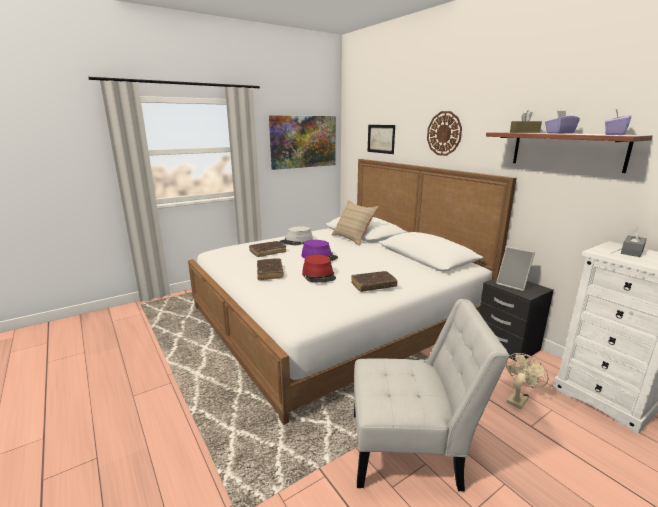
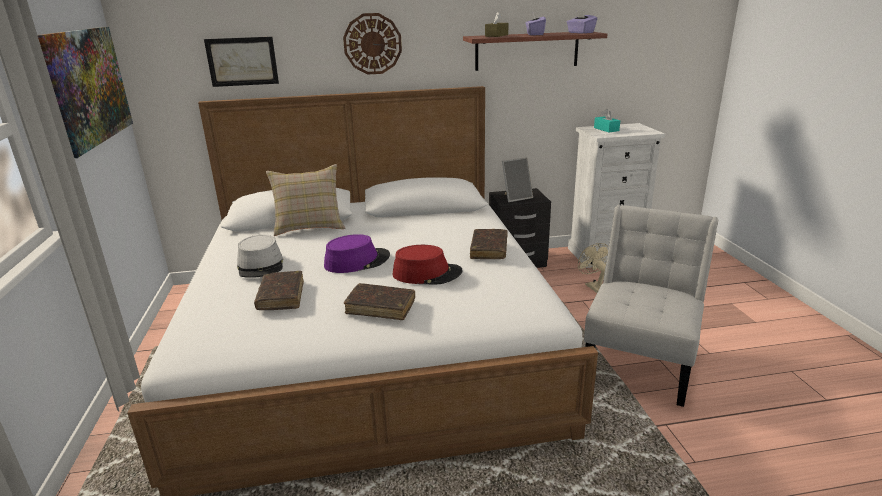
camera: 65 degrees left, 5 degrees up
grey tissue box [621,228,647,257] -> turquoise tissue box [594,109,620,132]

